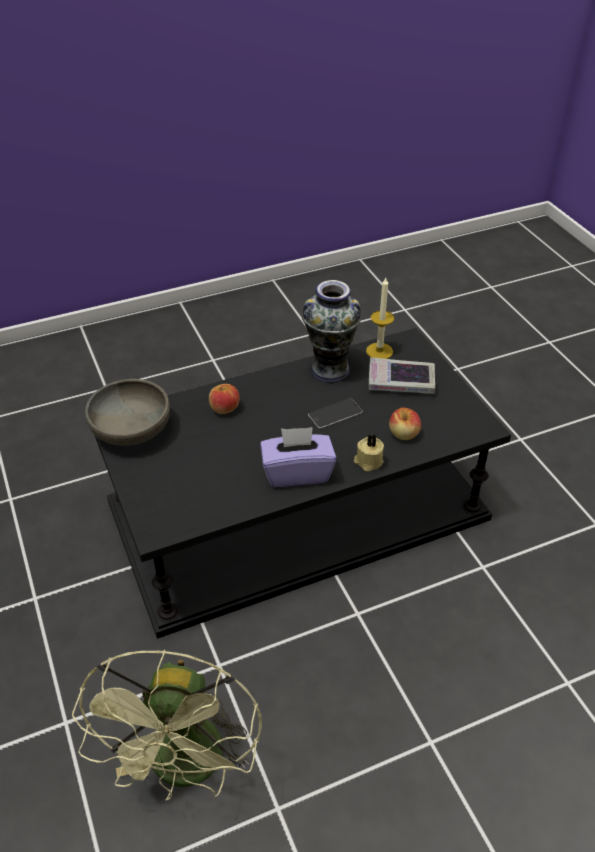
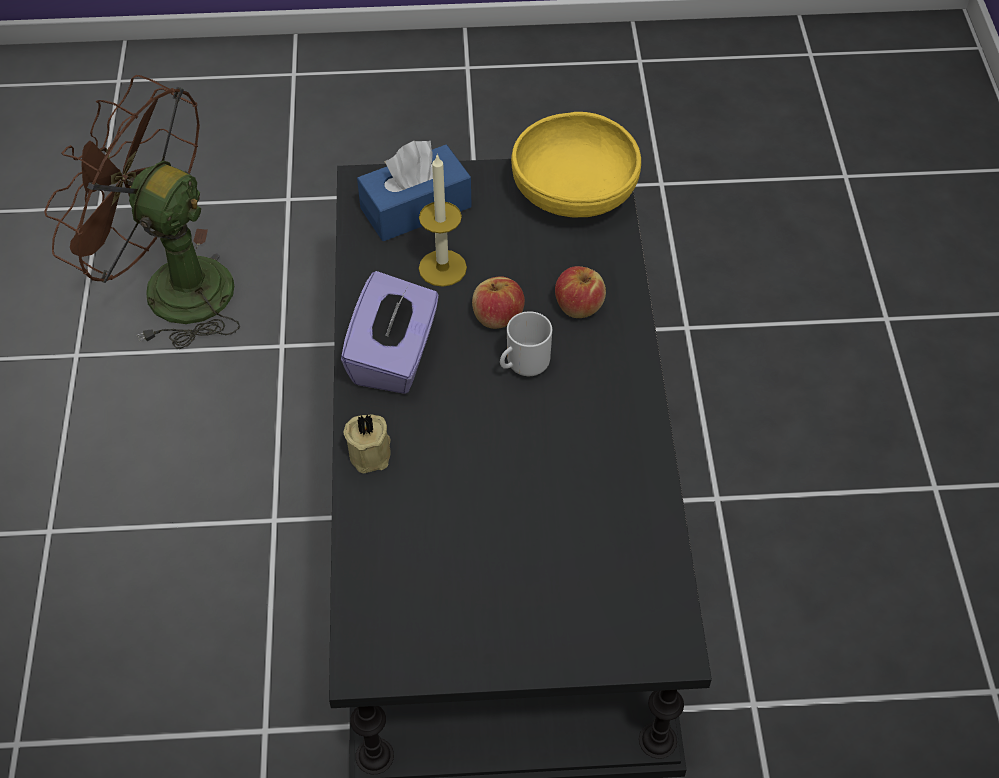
camera: 110 degrees right, 10 degrees up
green fan [72,650,262,801] -> brown fan [44,75,240,349]
grey bowl [85,379,170,446] -> yellow bowl [511,112,641,218]
vase [302,280,361,383] -> none
phone [308,398,363,429] -> none
candle [366,278,394,359] -> candle moved to [419,154,467,287]
book [368,357,435,394] -> none
apple [389,407,421,440] -> apple moved to [472,276,525,329]
none -> blue tissue box [357,141,471,241]
none -> mug [500,311,552,376]

